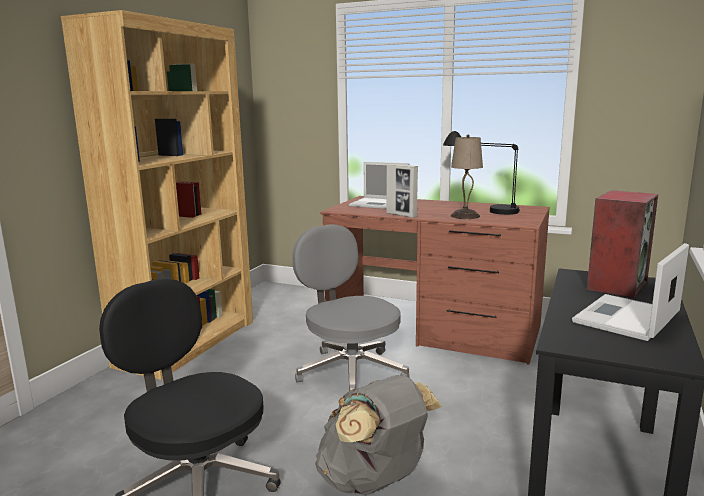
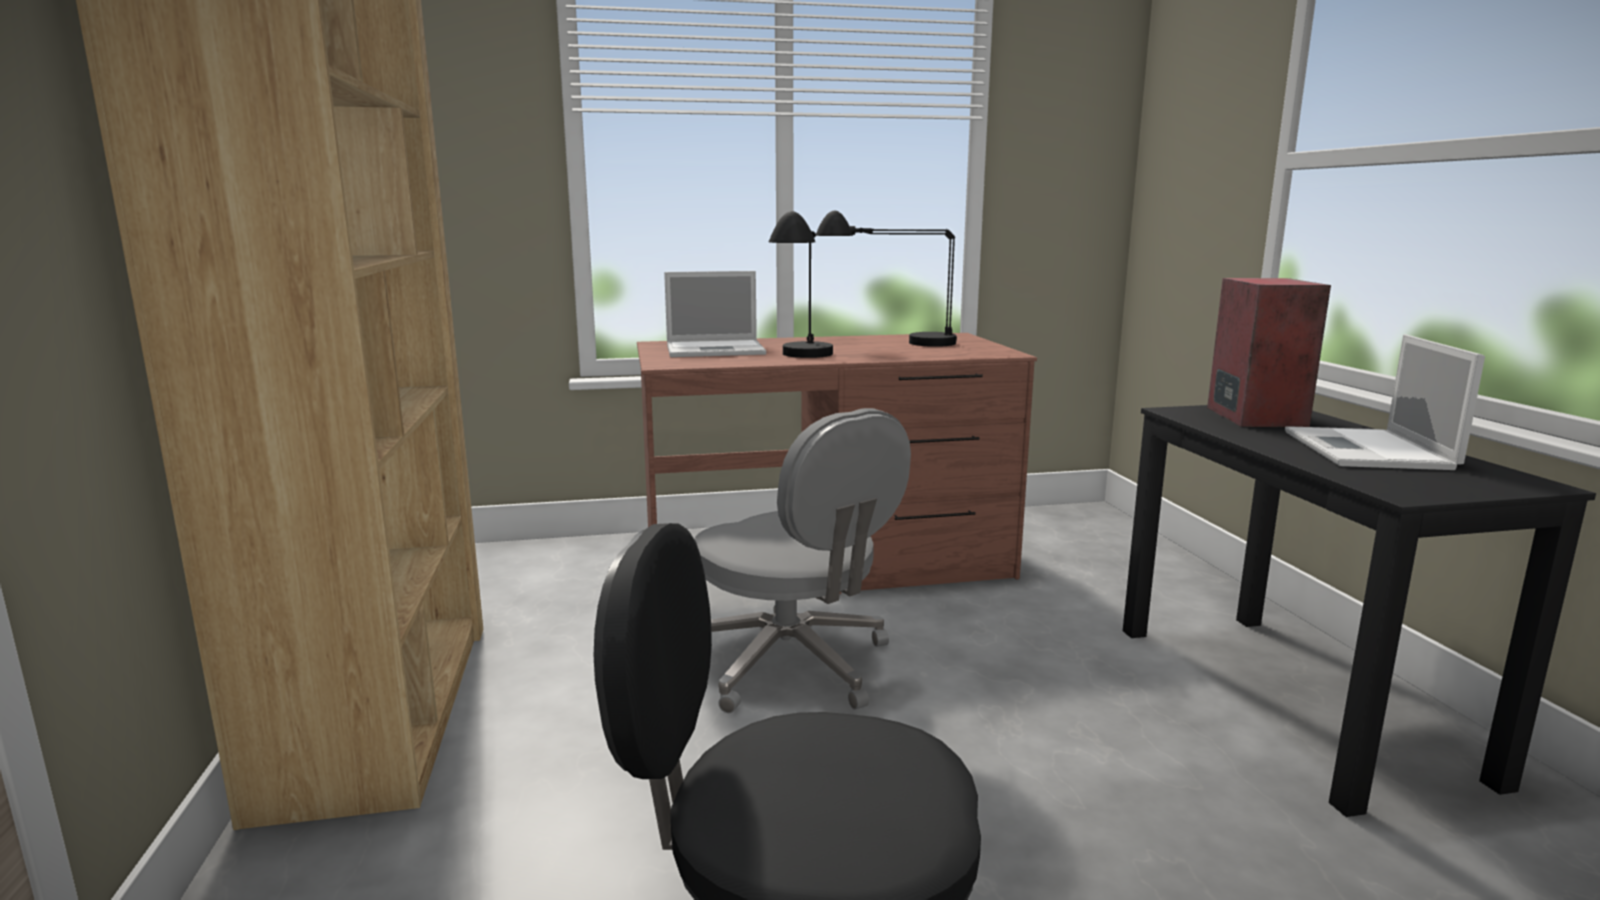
camera: 35 degrees left, 0 degrees up
grey office chair [292,225,410,390] -> grey office chair turned 150 degrees counterclockwise [694,408,911,713]
grey backpack [315,375,442,495] -> none
picture frame [387,163,418,218] -> black table lamp [769,211,833,358]
beige table lamp [450,135,483,219] -> none

